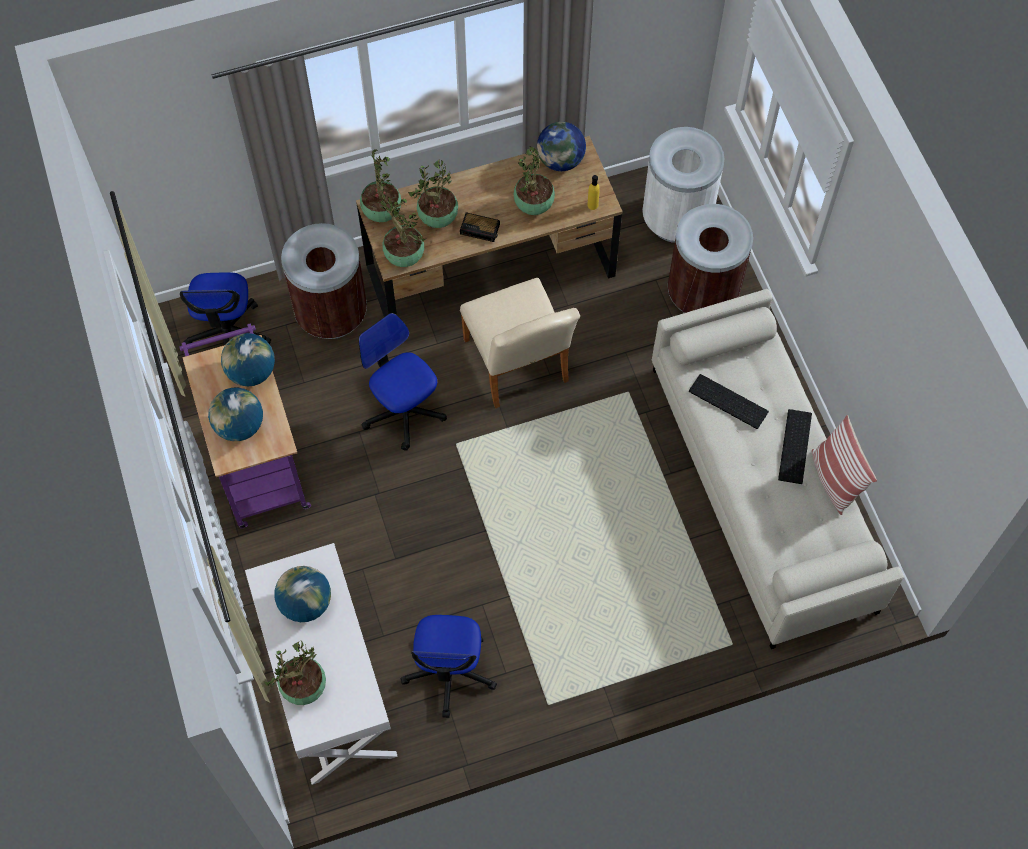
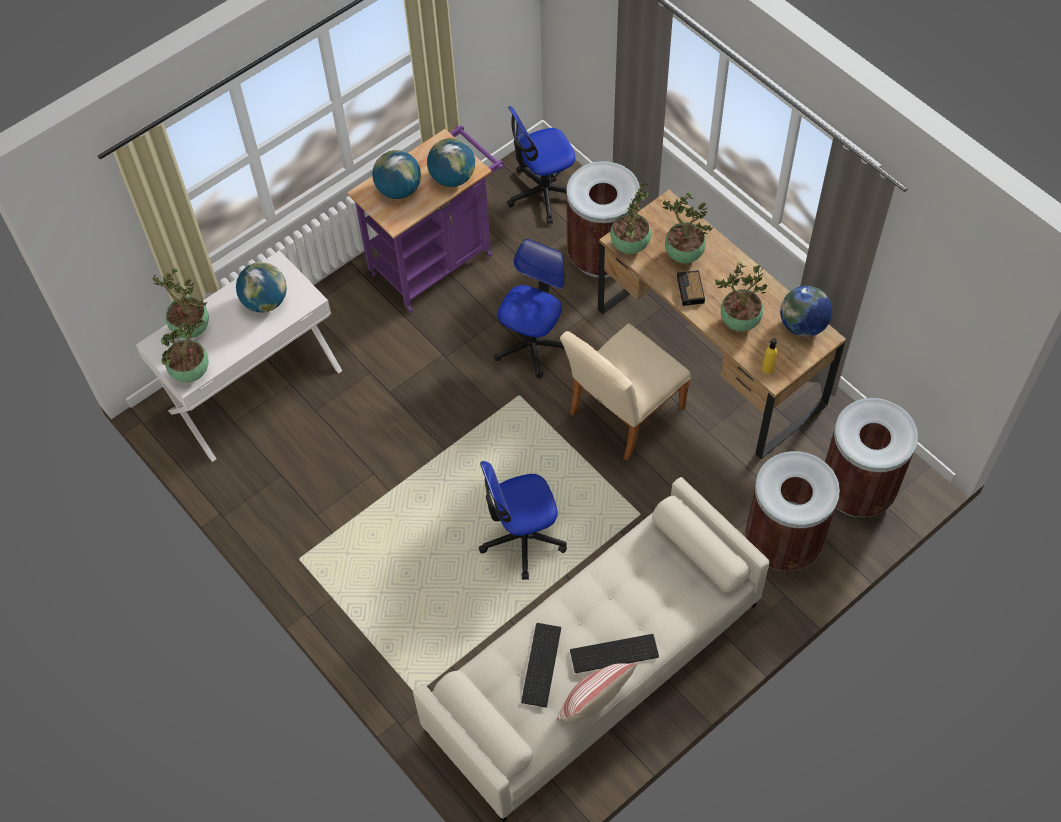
camera: 70 degrees right, 5 degrees down
potted plant [360,149,401,222] -> potted plant moved to [161,319,209,382]
office chair [401,615,497,718] -> office chair moved to [479,461,567,580]
white trash can [642,127,724,243] -> brown trash can [825,398,918,517]
keyboard [689,374,769,429] -> keyboard moved to [521,623,561,707]

